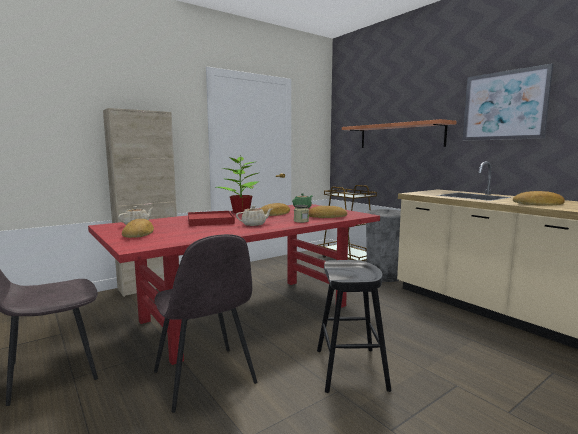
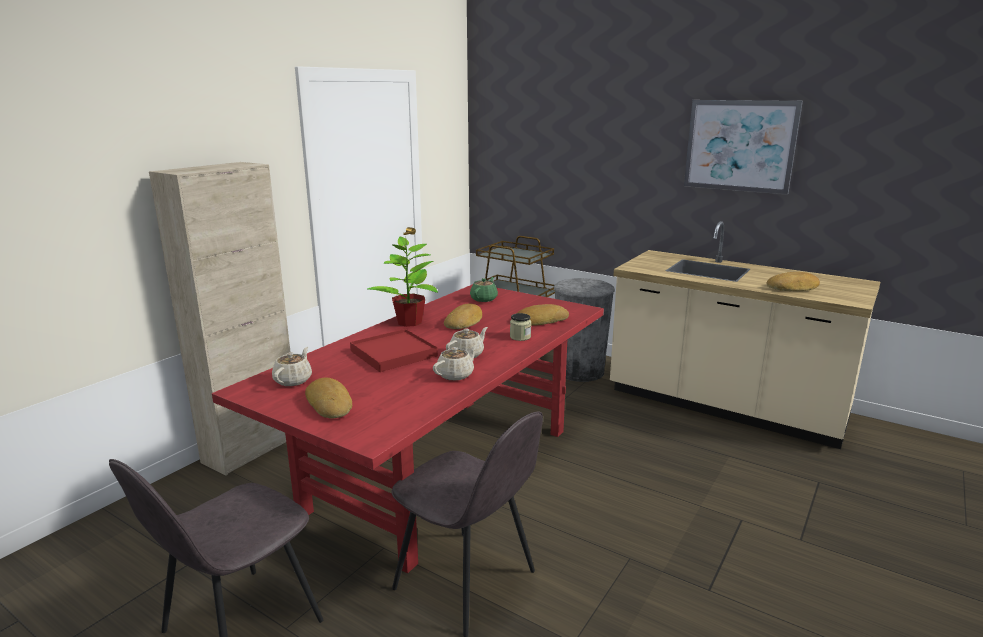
camera: 20 degrees left, 10 degrees up
black stool [317,260,391,393] -> none
shelf [342,119,457,148] -> none
none -> beige teapot [433,345,478,381]

